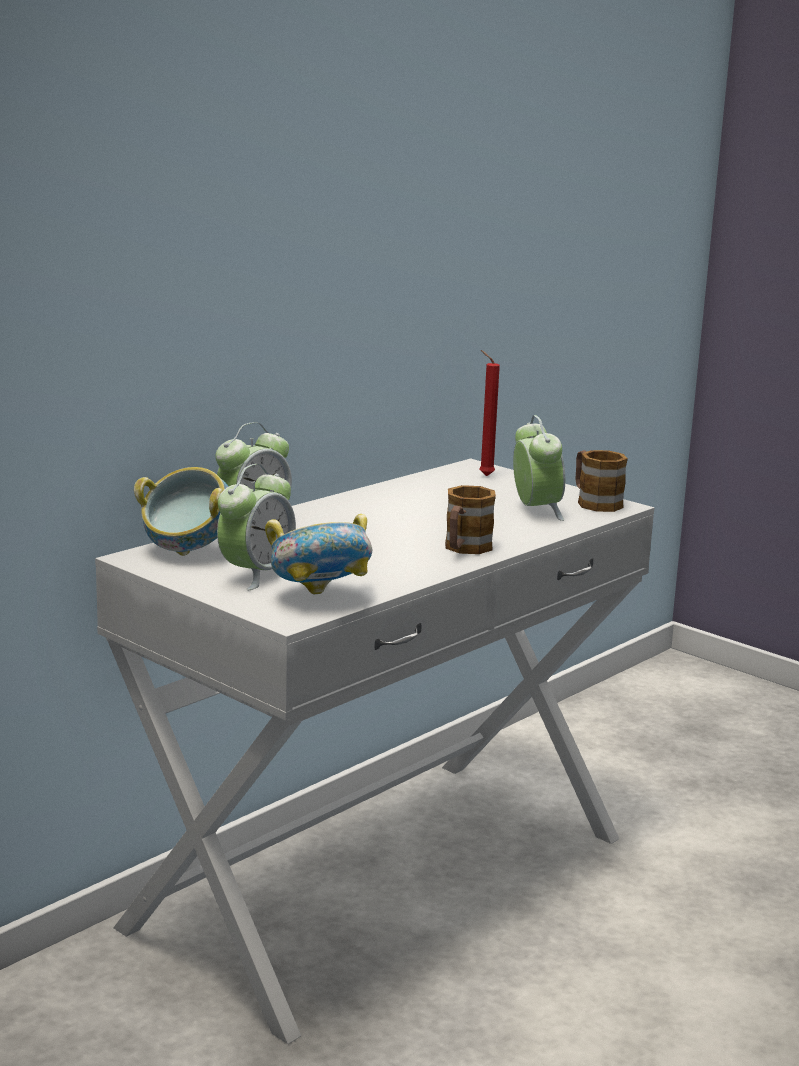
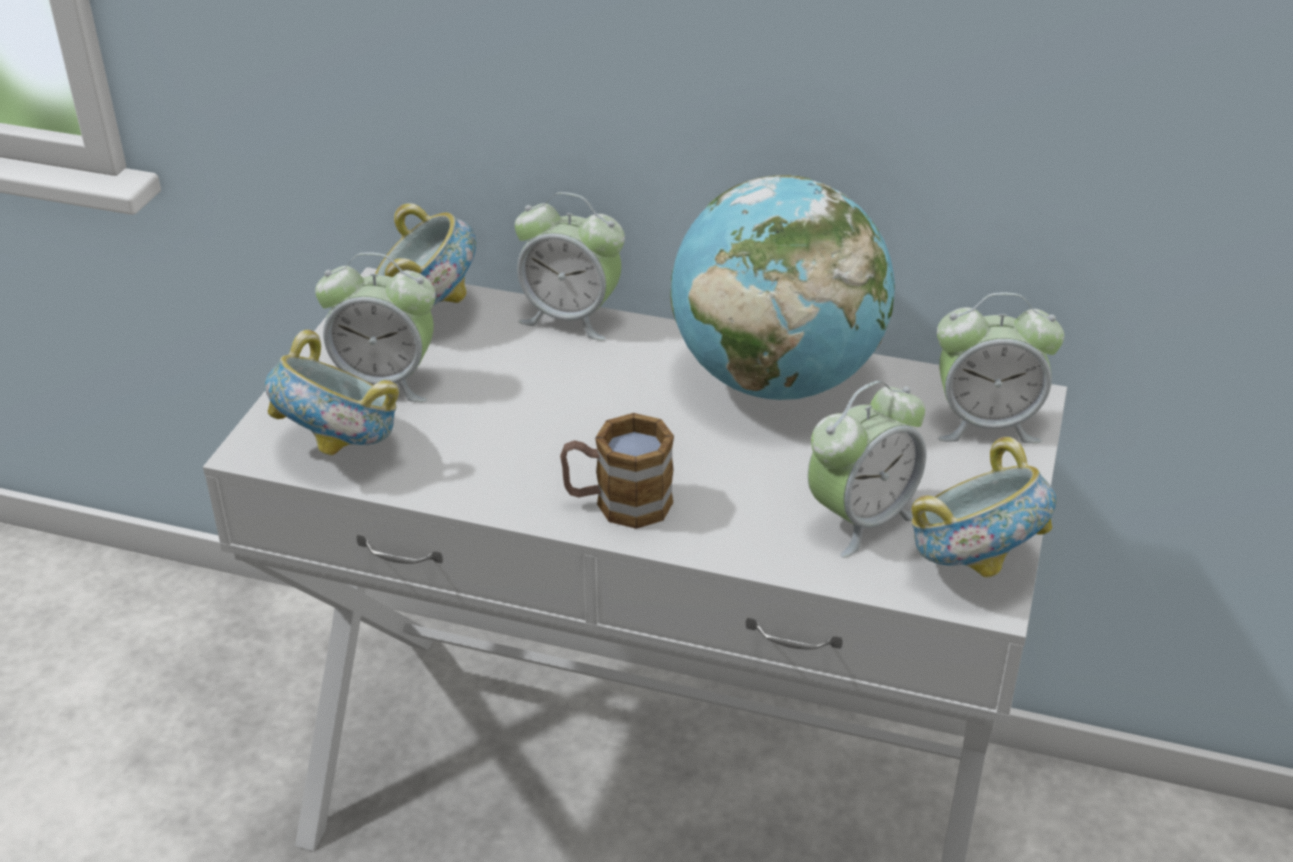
camera: 65 degrees right, 20 degrees up
red candle [479,350,500,476] -> alarm clock [937,292,1064,443]
mug [576,450,628,512] -> bowl [911,437,1056,578]
none -> globe [670,175,895,400]

